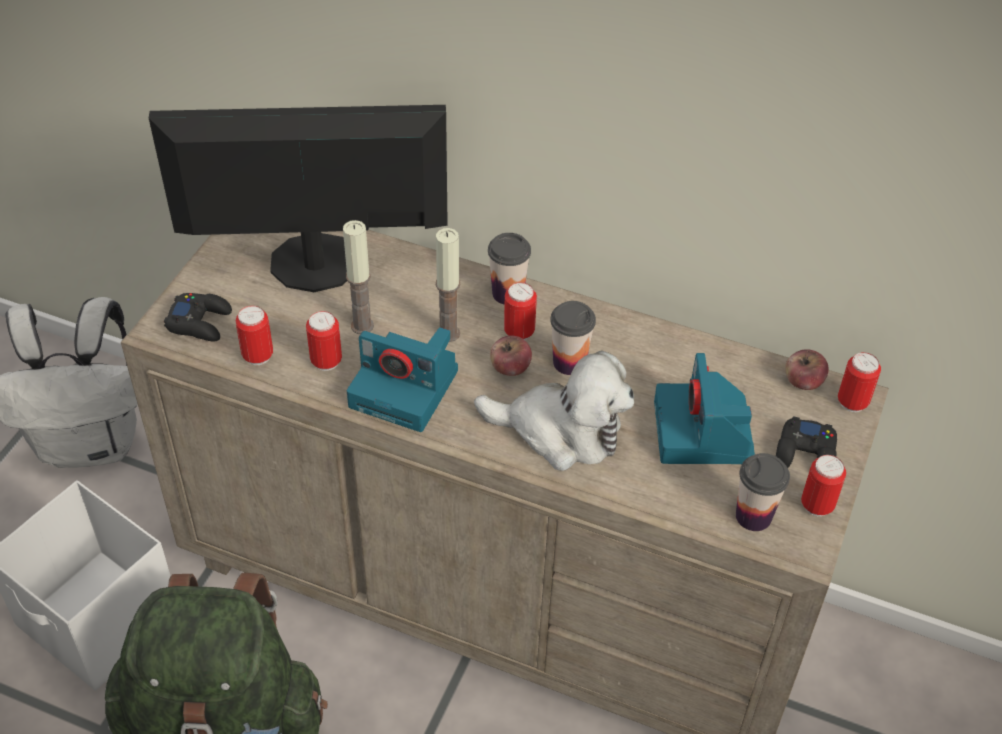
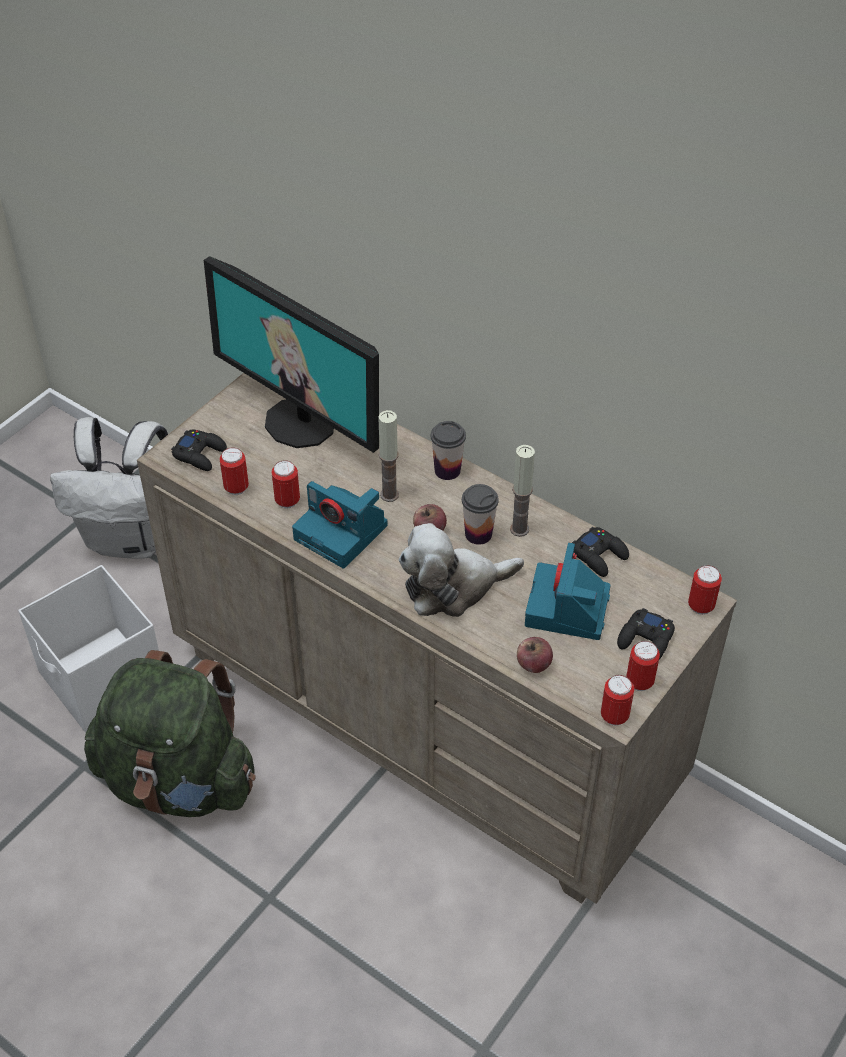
camera: 15 degrees right, 0 degrees up
monitor [149,105,448,292] -> monitor turned 150 degrees counterclockwise [204,256,379,453]
candle [343,220,374,334] -> candle moved to [510,445,535,537]
plush toy [474,351,634,471] -> plush toy turned 135 degrees clockwise [399,523,524,617]
can [504,282,537,340] -> can moved to [601,675,634,726]
cup [736,453,790,531] -> none
apple [785,349,829,390] -> apple moved to [517,637,553,673]
none -> black game controller [572,527,629,577]

